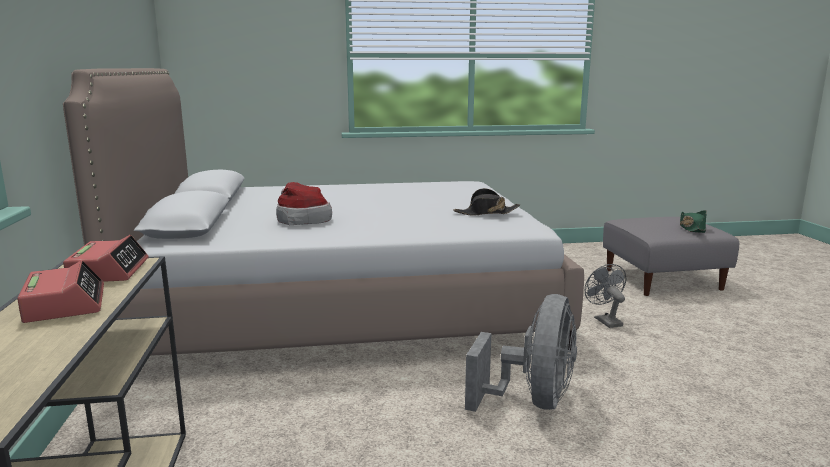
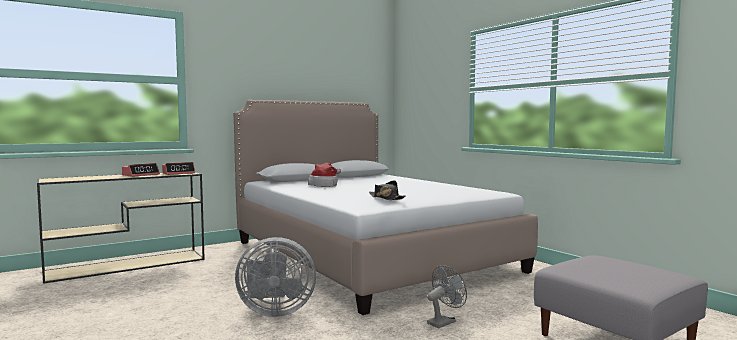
camera: 65 degrees right, 10 degrees down
green hat [680,210,707,233] -> none

